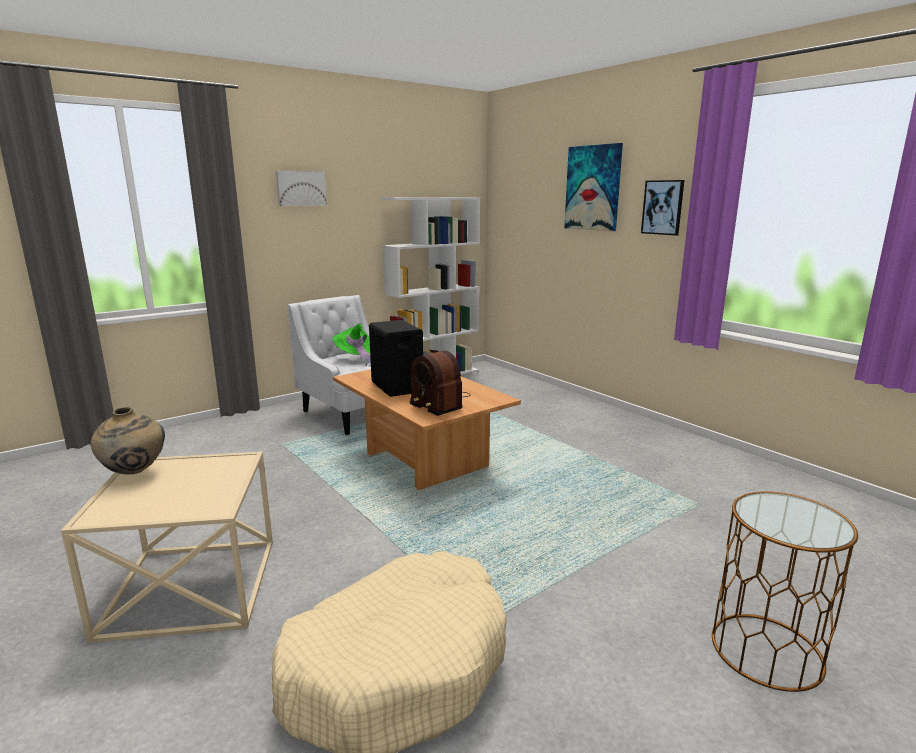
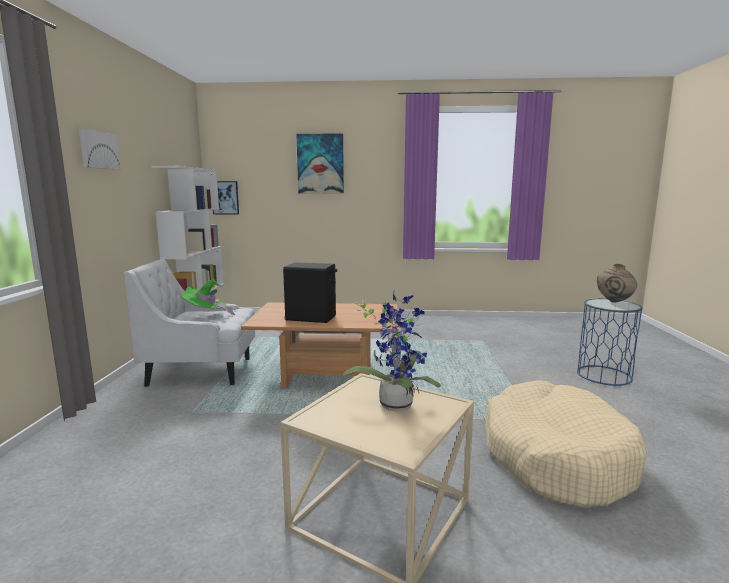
camera: 50 degrees left, 5 degrees down
beige vase [91,407,165,475] -> beige vase moved to [597,264,637,303]
radio [409,351,471,416] -> none
picture [641,180,684,235] -> picture moved to [213,181,239,214]
brown side table [712,491,858,692] -> blue side table [577,299,642,386]
none -> potted plant [343,289,441,412]

